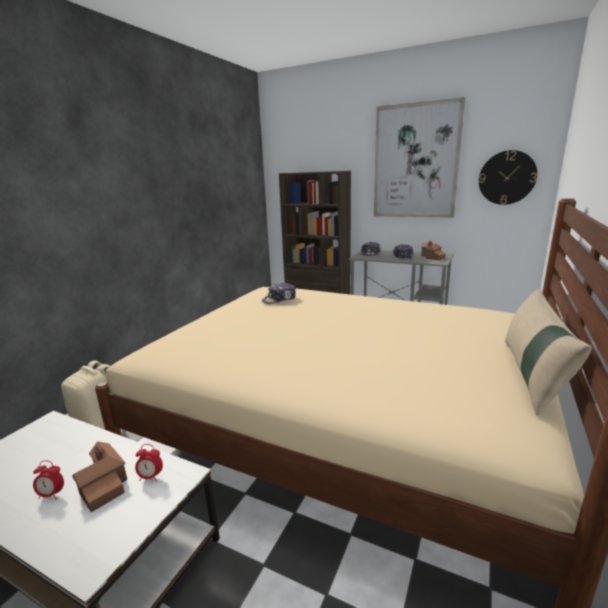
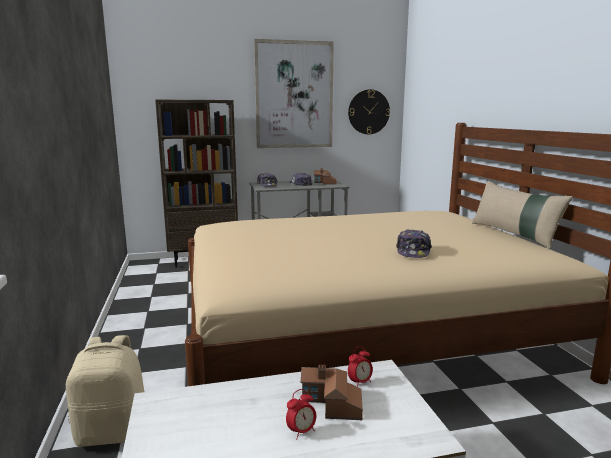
camera: 40 degrees left, 5 degrees down
cap [262,283,296,304] -> cap moved to [396,229,432,258]

